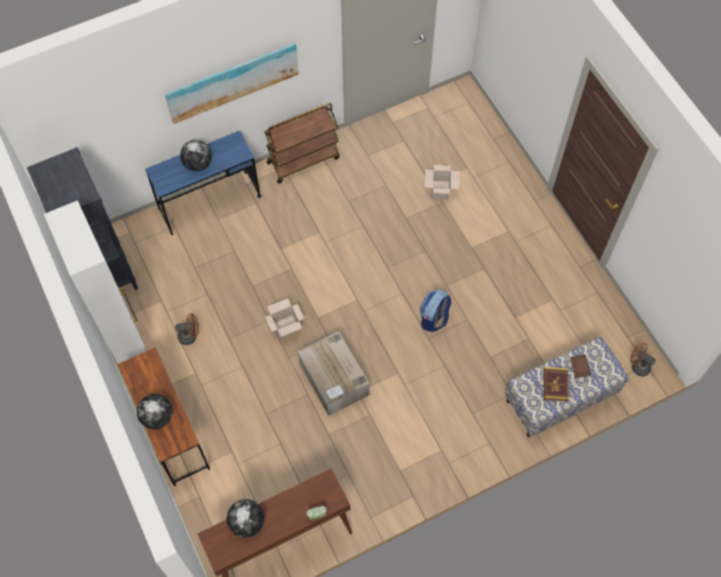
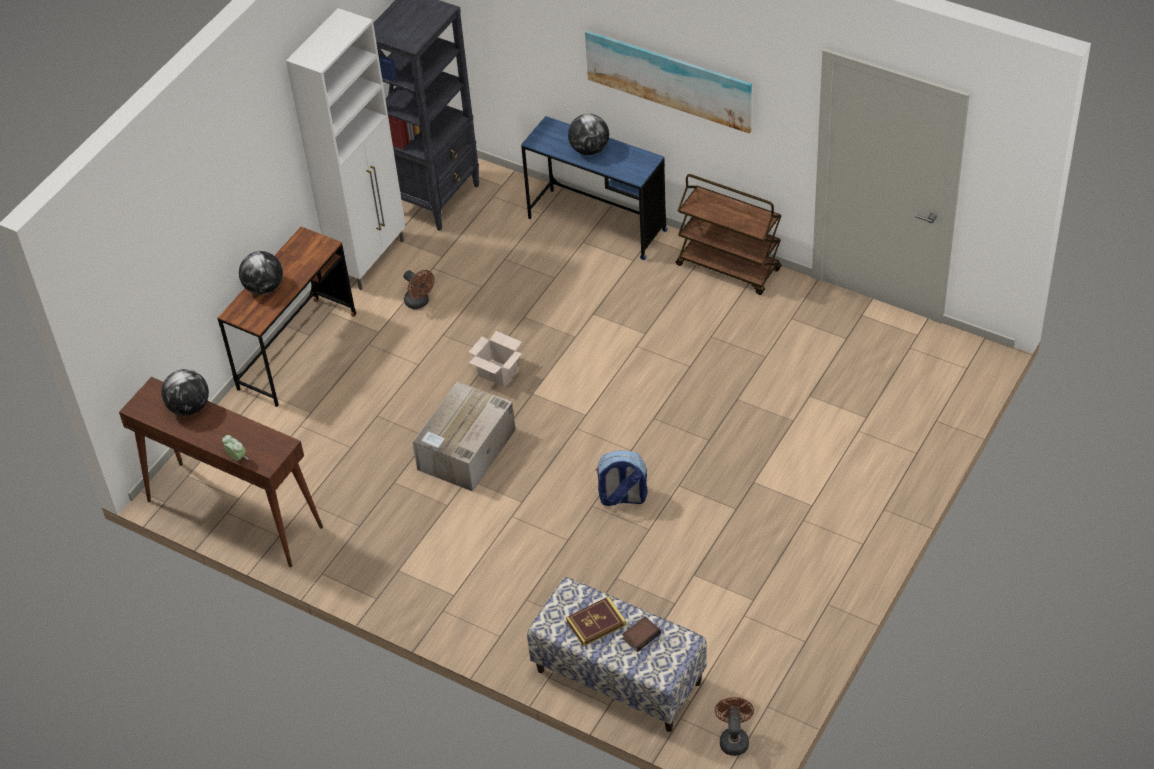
camera: 60 degrees right, 15 degrees down
cardboard box [425,165,459,200] -> none

